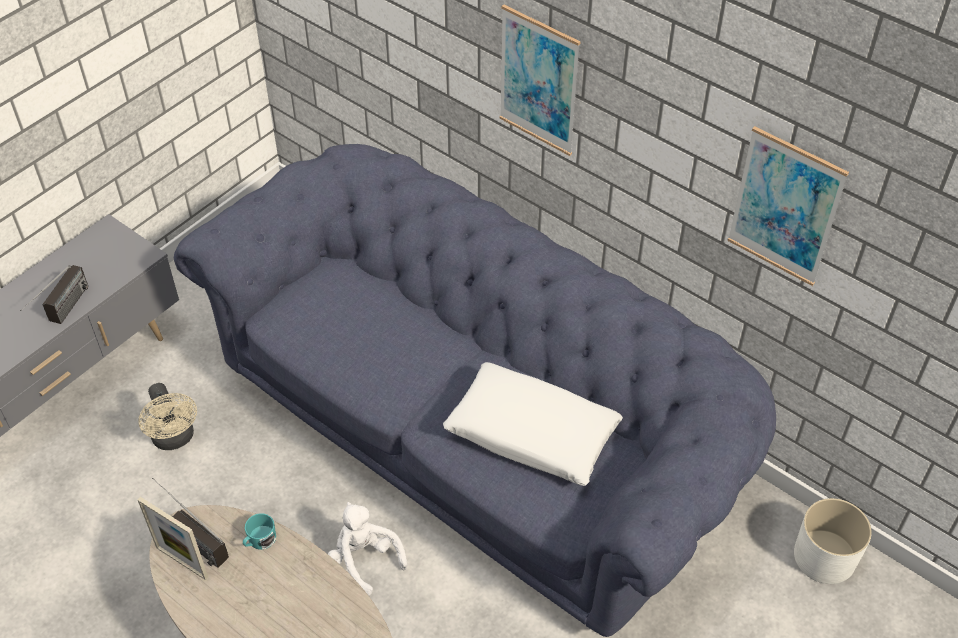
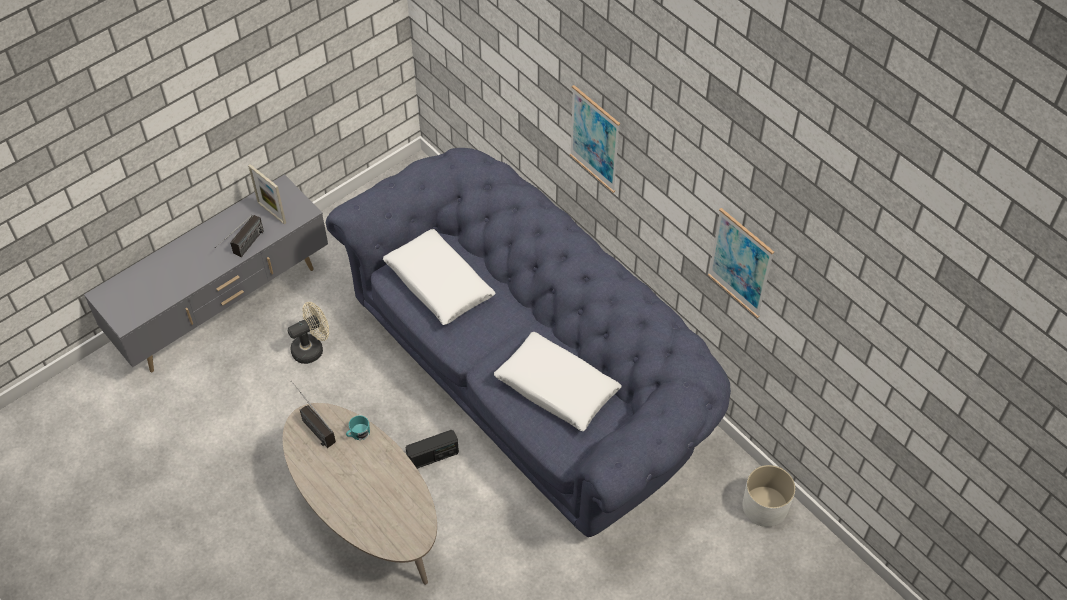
camera: 10 degrees right, 5 degrees up
beige fan [138,383,197,450] -> beige fan turned 105 degrees counterclockwise [287,302,329,364]
picture frame [138,497,208,580] -> picture frame moved to [248,164,286,224]
white plush toy [328,502,407,596] -> radio [405,430,459,469]
none -> white pillow [383,229,496,325]

